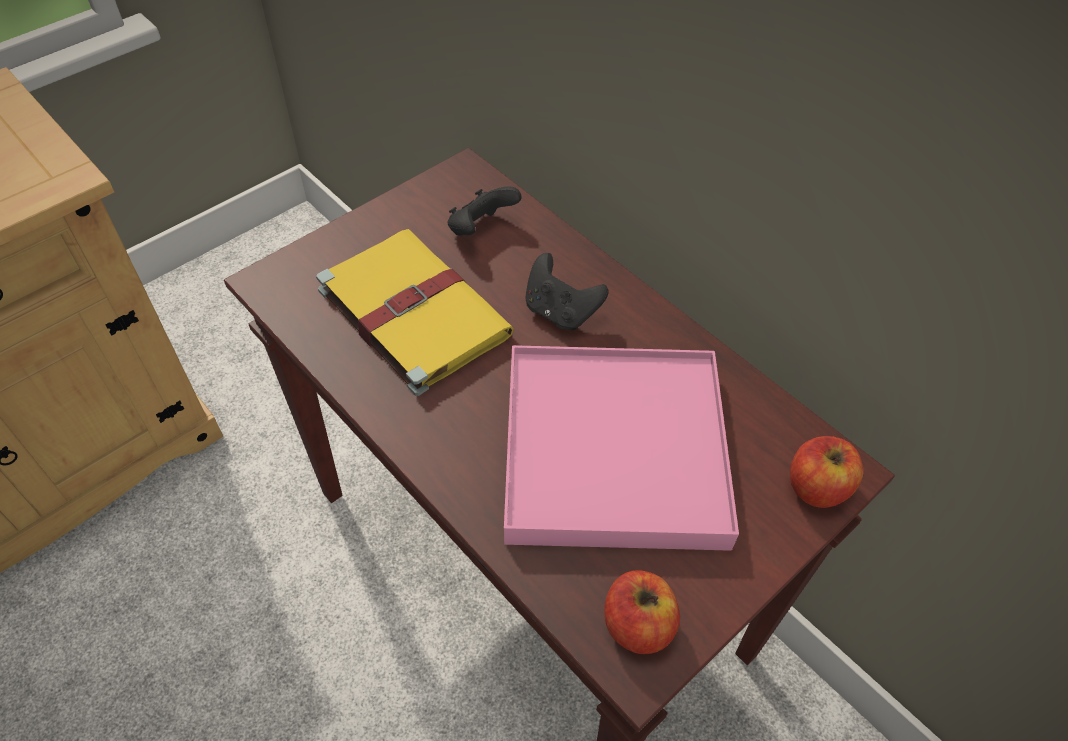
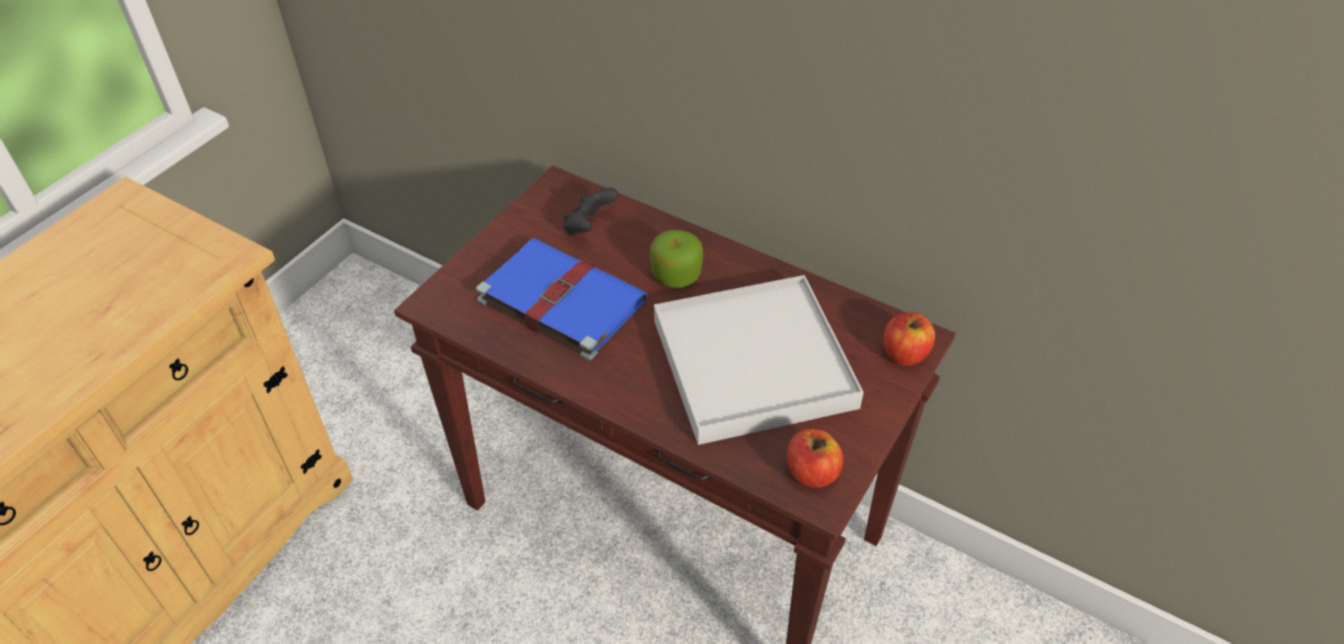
camera: 15 degrees left, 5 degrees down
yellow book [316,229,514,396] -> blue book [476,238,647,360]
pink tray [504,345,739,551] -> white tray [654,275,864,445]
black game controller [525,253,609,330] -> apple [650,230,703,287]

